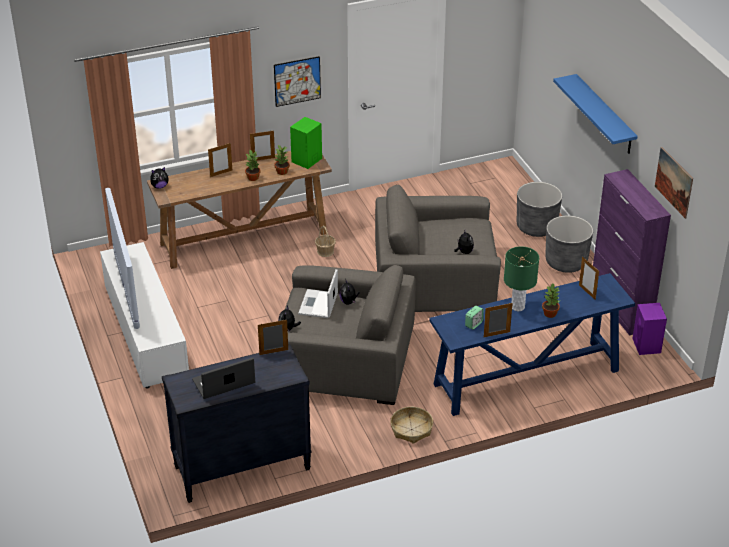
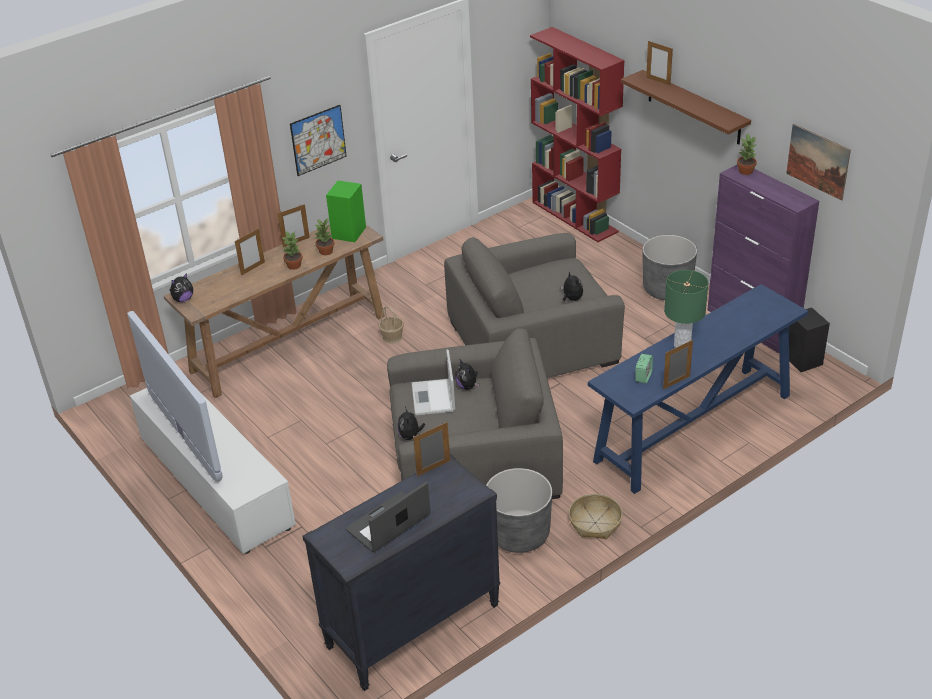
camera: 15 degrees left, 0 degrees up
grey planter [517,182,562,237] -> grey planter moved to [486,468,552,553]
potted plant [542,284,560,318] -> potted plant moved to [737,134,757,175]
blue shelf [553,74,638,154] -> brown shelf [621,70,751,144]
picture frame [579,257,599,300] -> picture frame moved to [646,41,673,86]
purple speaker [632,303,667,355] -> black speaker [789,307,830,372]
none -> red bookcase [530,27,624,242]

